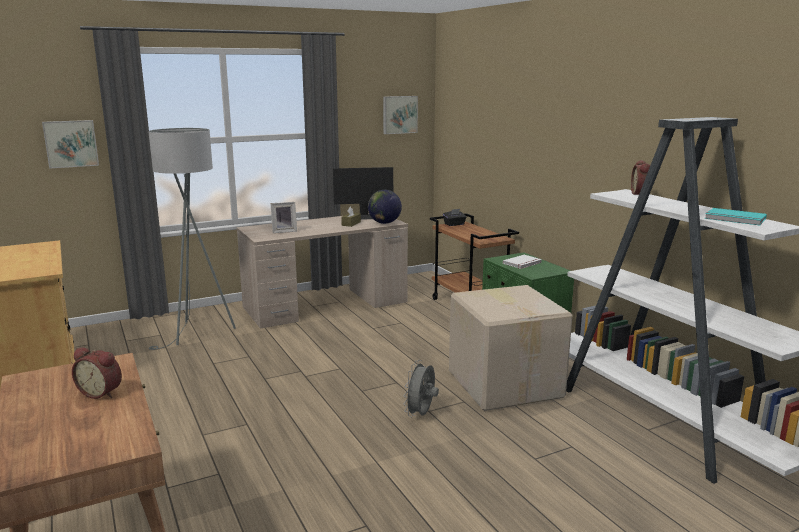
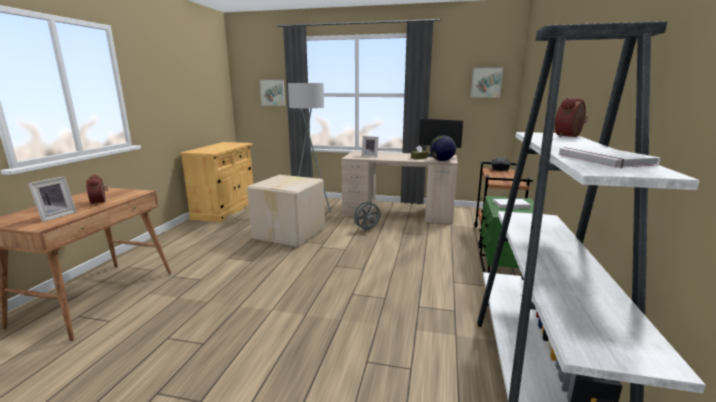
camera: 40 degrees right, 0 degrees up
grey fan [403,360,439,417] -> grey fan moved to [352,200,380,230]
cardboard box [449,285,572,411] -> cardboard box moved to [247,175,325,248]
turquoise book [705,208,767,226] -> white book [558,146,660,168]
none -> picture frame [28,176,77,222]

